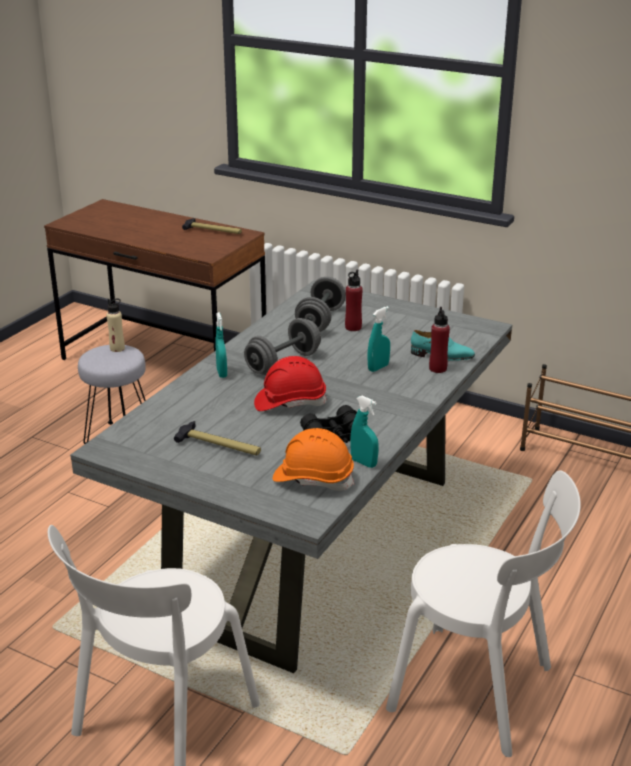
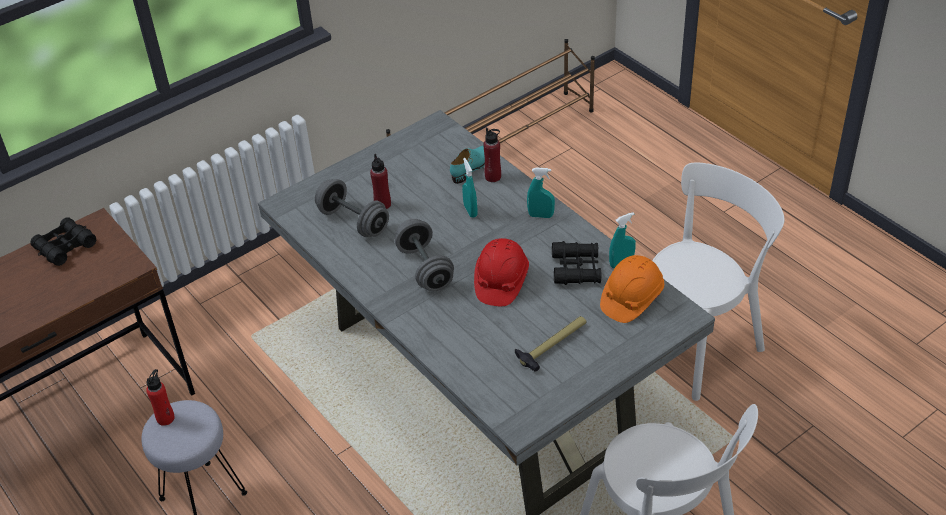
camera: 65 degrees left, 15 degrees up
beige bottle [106,299,125,352] -> red bottle [146,369,175,426]
hammer [182,218,242,234] -> black binoculars [30,217,96,266]
turquoise spray bottle [215,312,227,378] -> turquoise spray bottle moved to [527,167,555,218]

